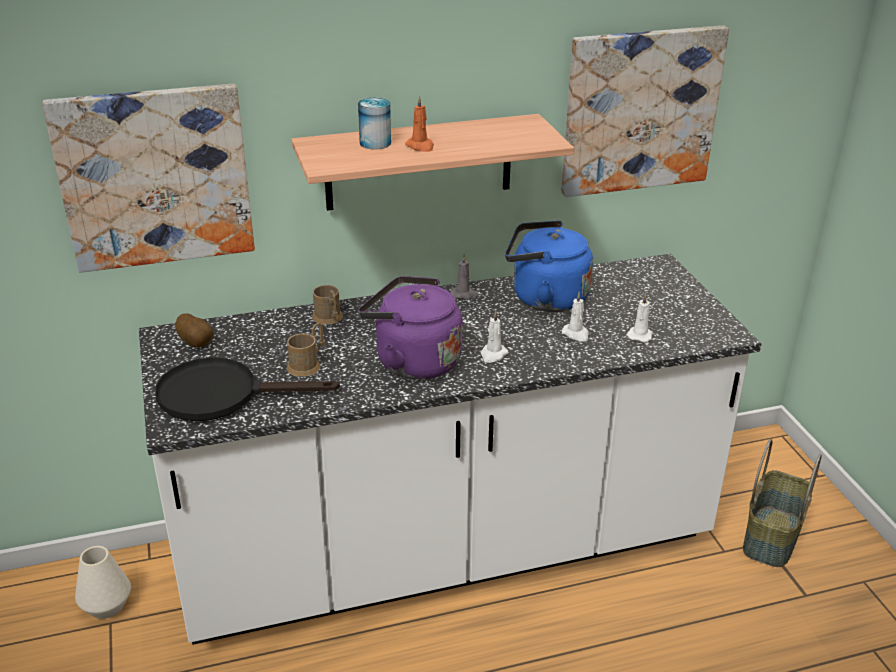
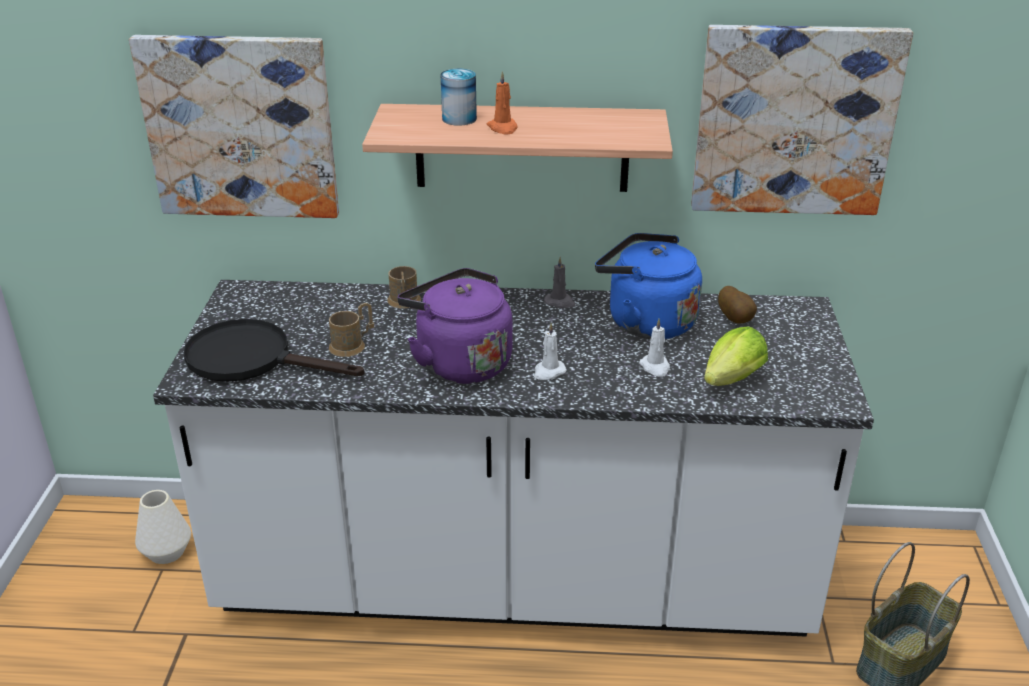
camera: 20 degrees right, 0 degrees up
potato [176,314,213,347] -> potato moved to [718,286,757,324]
white candle [627,293,653,342] -> lettuce [704,327,768,386]

